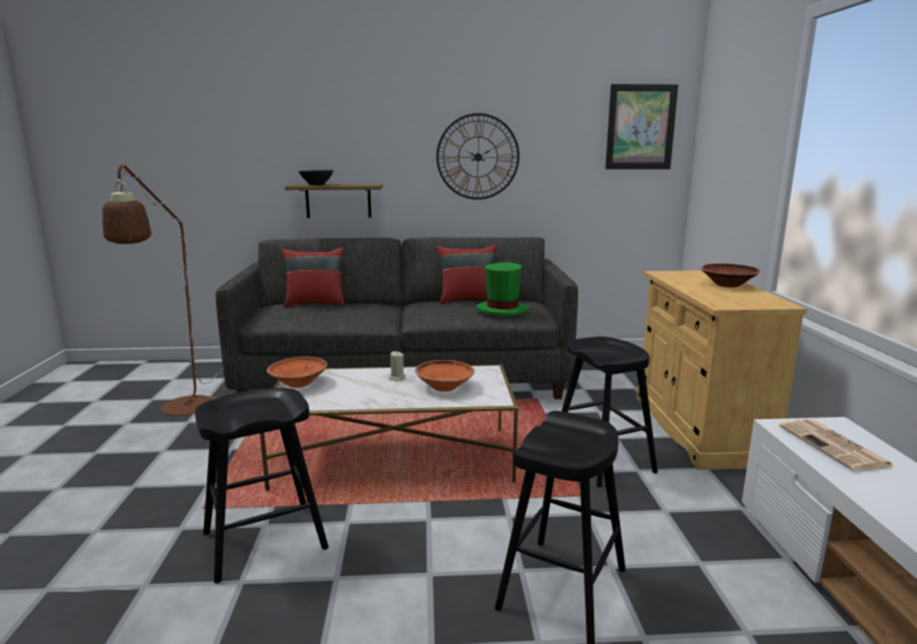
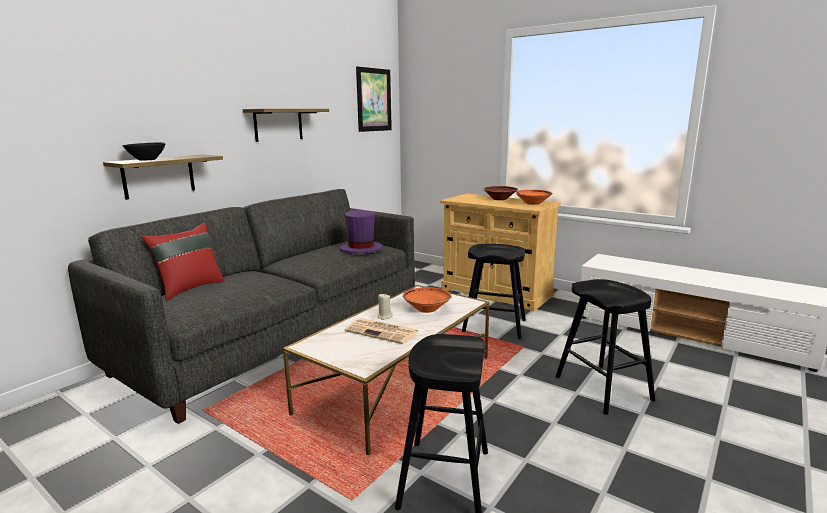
camera: 50 degrees left, 0 degrees up
brown floor lamp [102,162,223,416] -> none
orange bowl [267,357,328,388] -> orange bowl moved to [516,190,553,205]
wall clock [436,113,519,200] -> shelf [243,109,329,142]
red pillow [437,245,496,304] -> none
green hat [477,262,529,315] -> purple hat [339,210,383,254]
newspaper [779,419,894,471] -> newspaper moved to [344,318,419,344]

